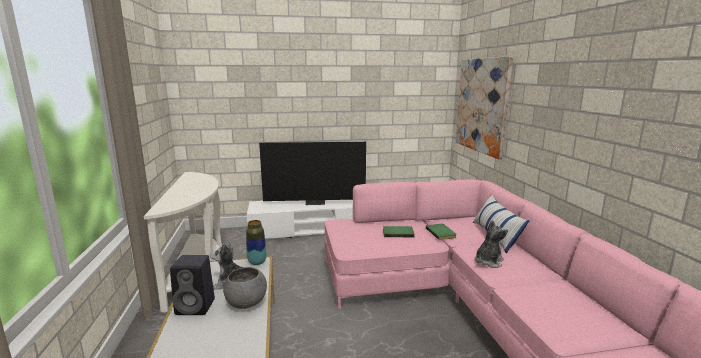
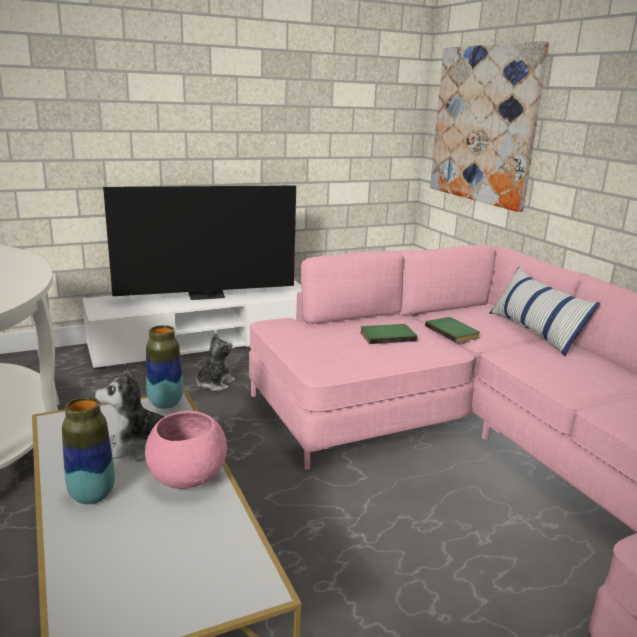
camera: 15 degrees left, 5 degrees up
black speaker [170,255,215,315] -> vase [62,397,115,504]
grey bowl [223,267,267,309] -> pink bowl [145,411,227,489]
plush toy [474,220,508,268] -> plush toy moved to [196,333,235,391]

